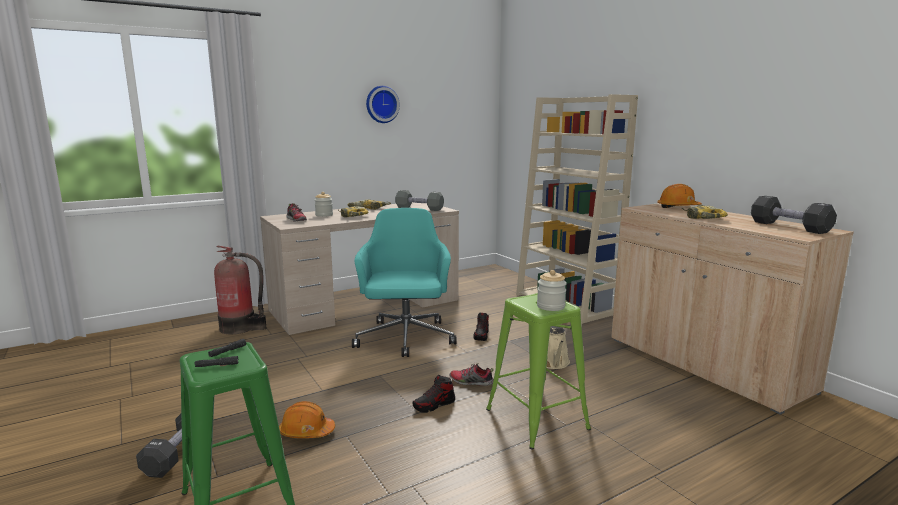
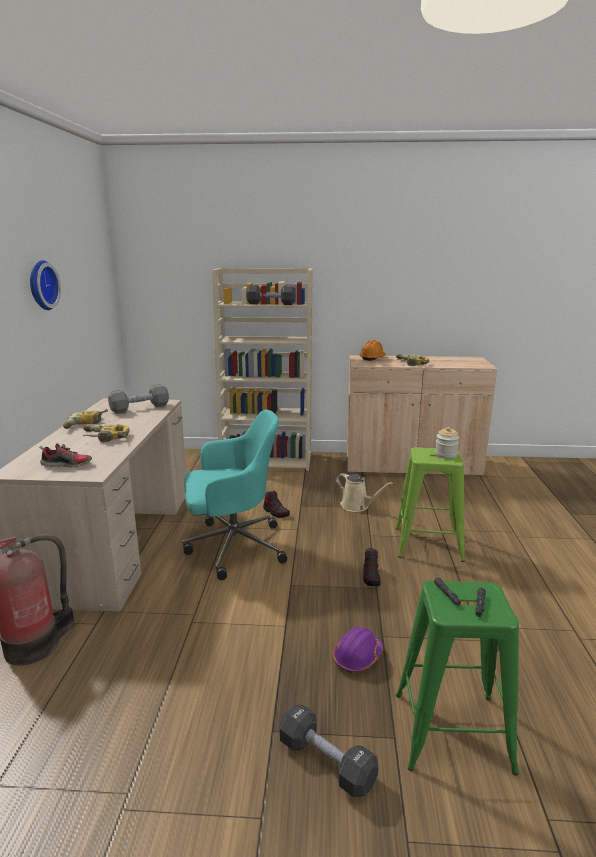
camera: 55 degrees left, 5 degrees up
orange hard hat [279,401,335,438] -> purple hard hat [333,626,383,673]
jar [315,192,333,217] -> none
turquoise office chair [352,208,457,357] -> turquoise office chair turned 135 degrees clockwise [182,410,287,580]
shoe [450,363,494,386] -> none
black dumbbell [751,196,837,234] -> black dumbbell moved to [246,285,296,305]

